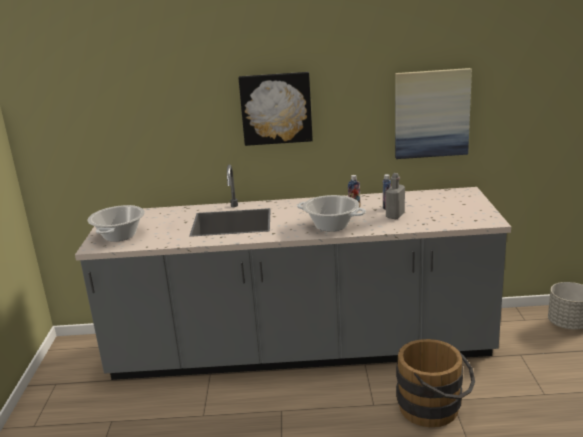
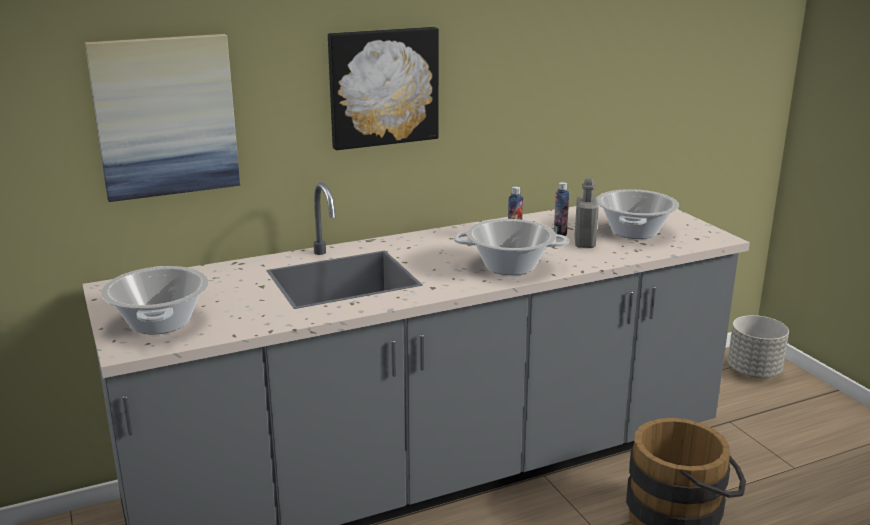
camera: 25 degrees left, 0 degrees up
picture [395,68,472,159] -> picture moved to [85,34,240,202]
none -> cooking pot [597,189,679,239]

